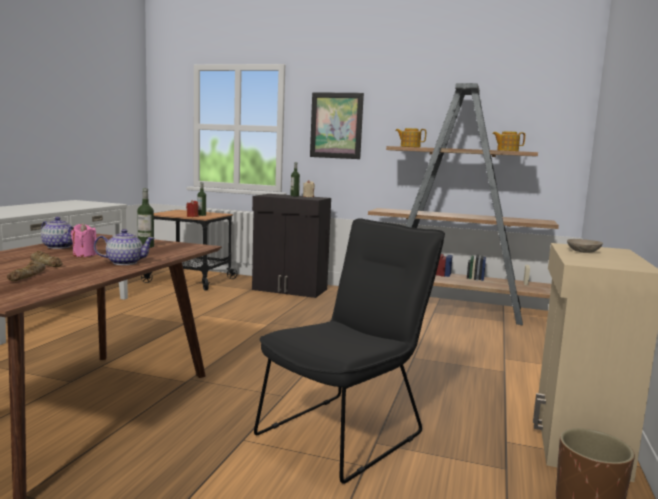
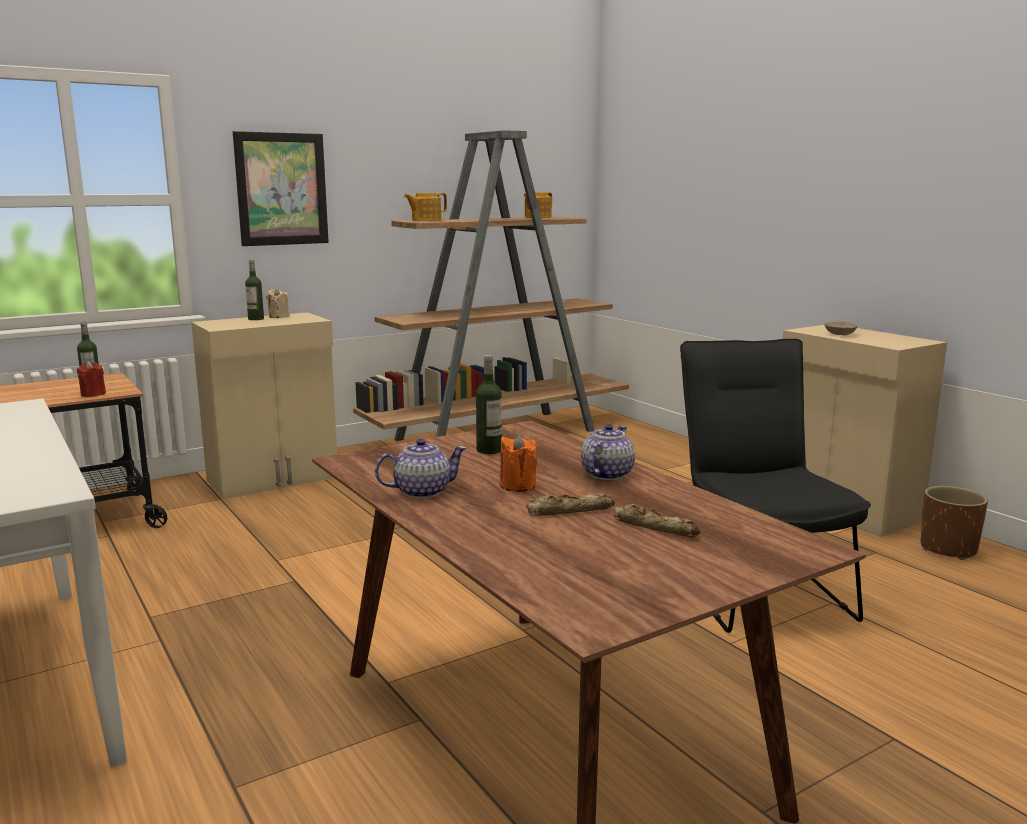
camera: 50 degrees left, 5 degrees up
pink candle [71,223,97,257] -> orange candle [500,434,537,492]
black cabinet [252,194,331,298] -> beige cabinet [191,312,337,499]

